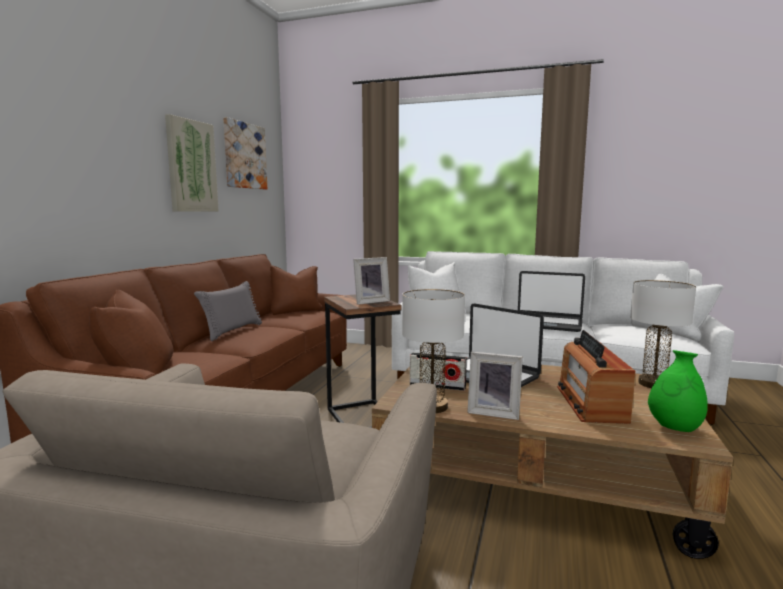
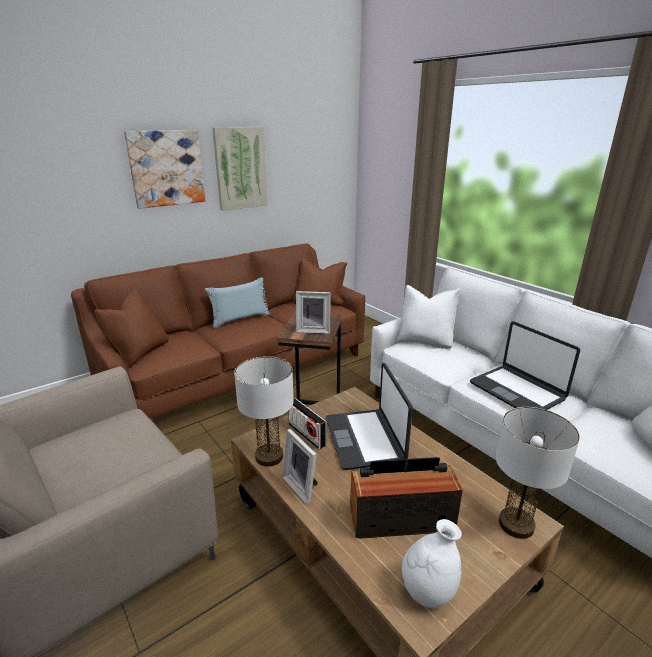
camera: 35 degrees right, 15 degrees up
grey pillow [194,281,262,341] -> blue pillow [205,278,270,328]
picture [223,117,267,190] -> picture moved to [124,130,205,209]
radio [557,330,636,424] -> radio turned 45 degrees clockwise [350,457,463,539]
green vase [648,350,708,432] -> white vase [402,519,461,608]

